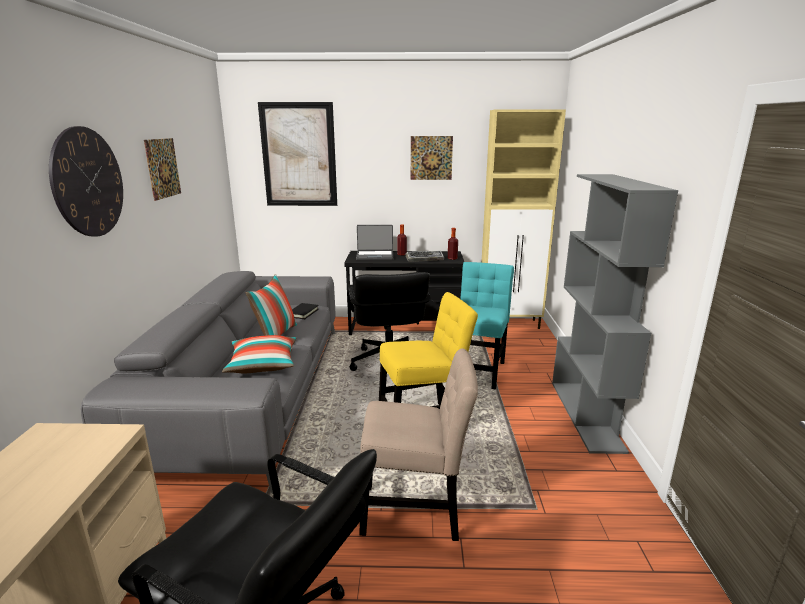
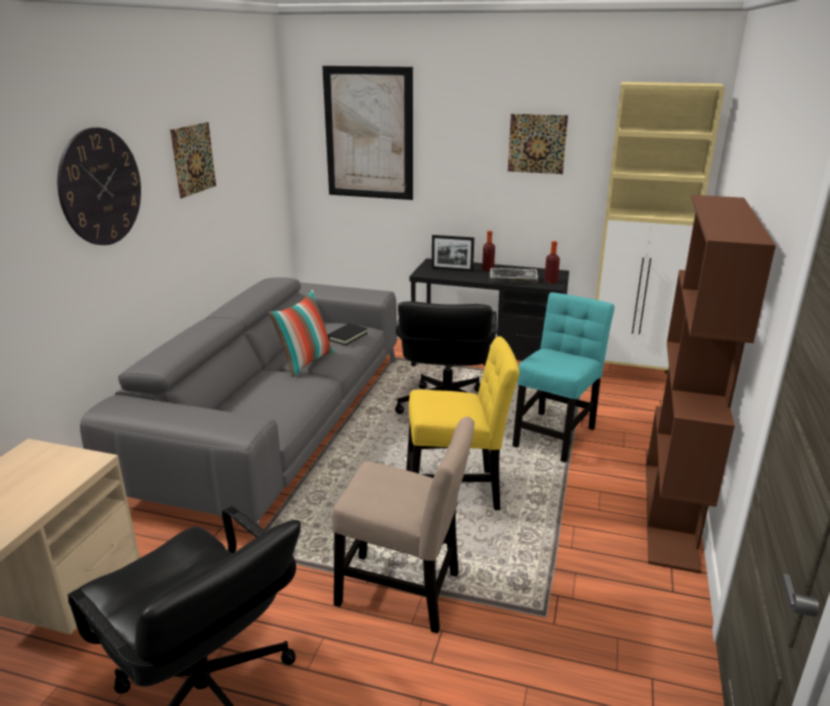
camera: 15 degrees right, 5 degrees up
pillow [222,335,296,373] -> none
laptop [356,225,393,260] -> picture frame [432,235,474,272]
grey bookcase [552,174,678,454] -> brown bookcase [646,195,776,574]

